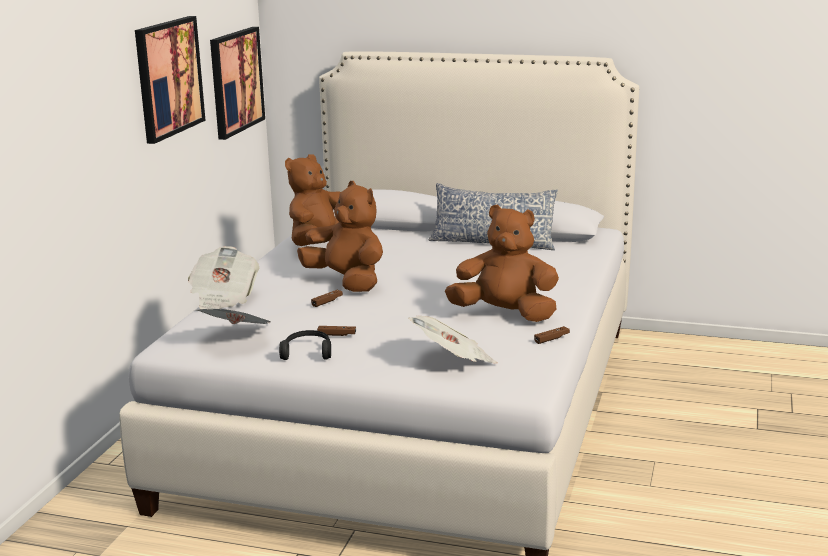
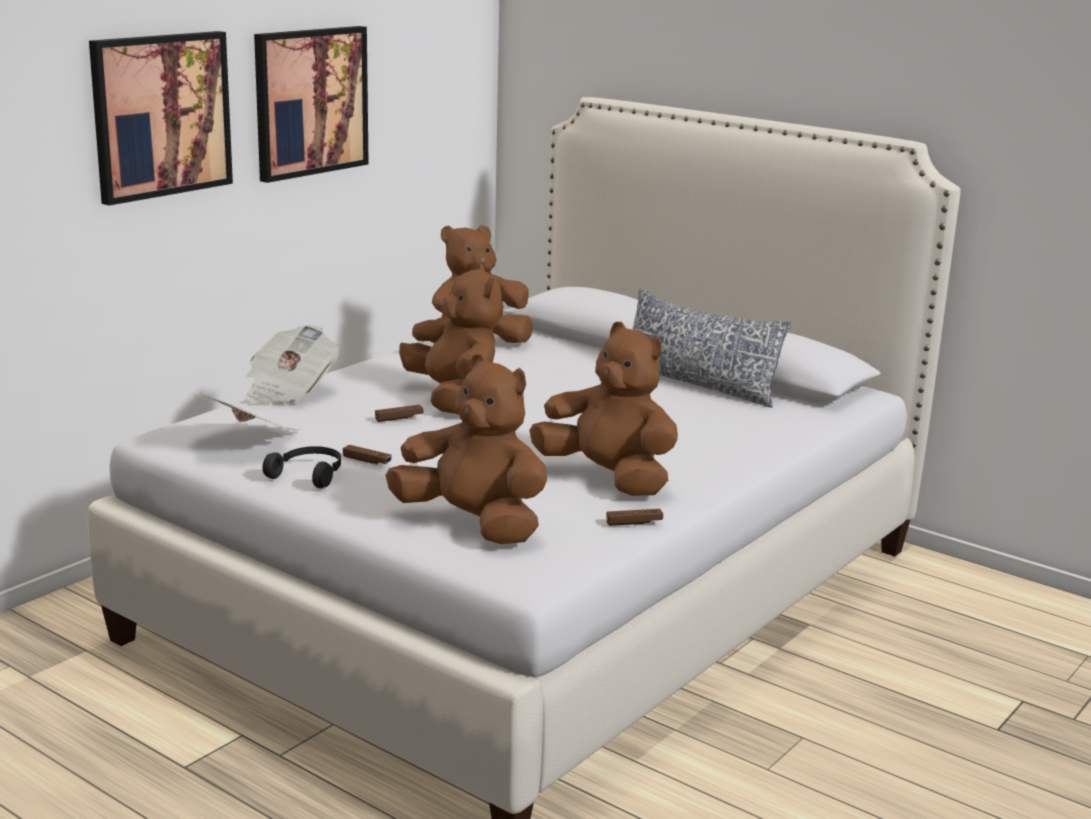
camera: 20 degrees right, 0 degrees up
picture [210,27,265,140] -> picture moved to [89,31,233,205]
newspaper [408,316,498,363] -> brown plush toy [385,354,547,544]

